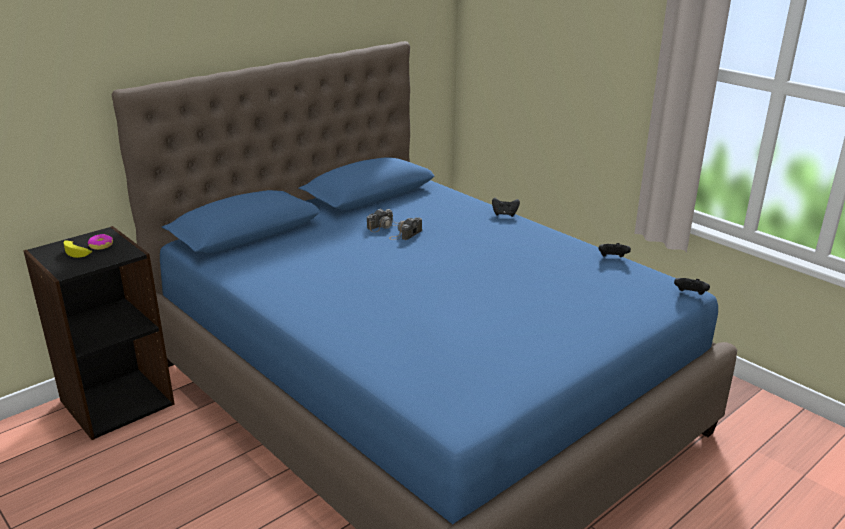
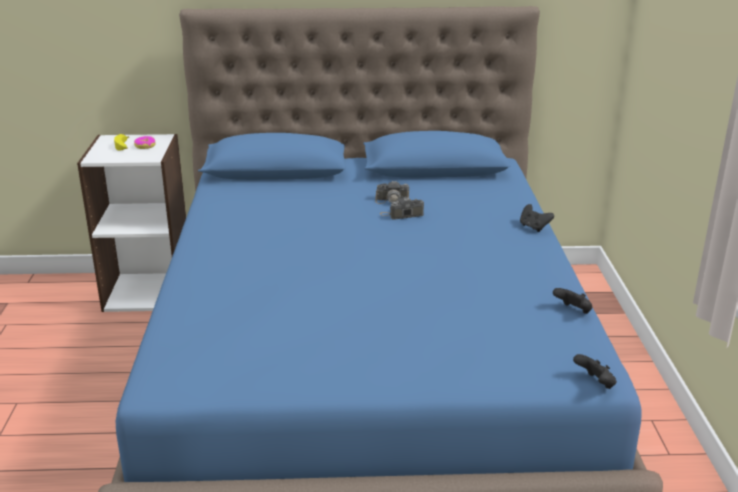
camera: 40 degrees right, 0 degrees up
black bookcase [23,226,175,440] -> white bookcase [77,134,186,312]

